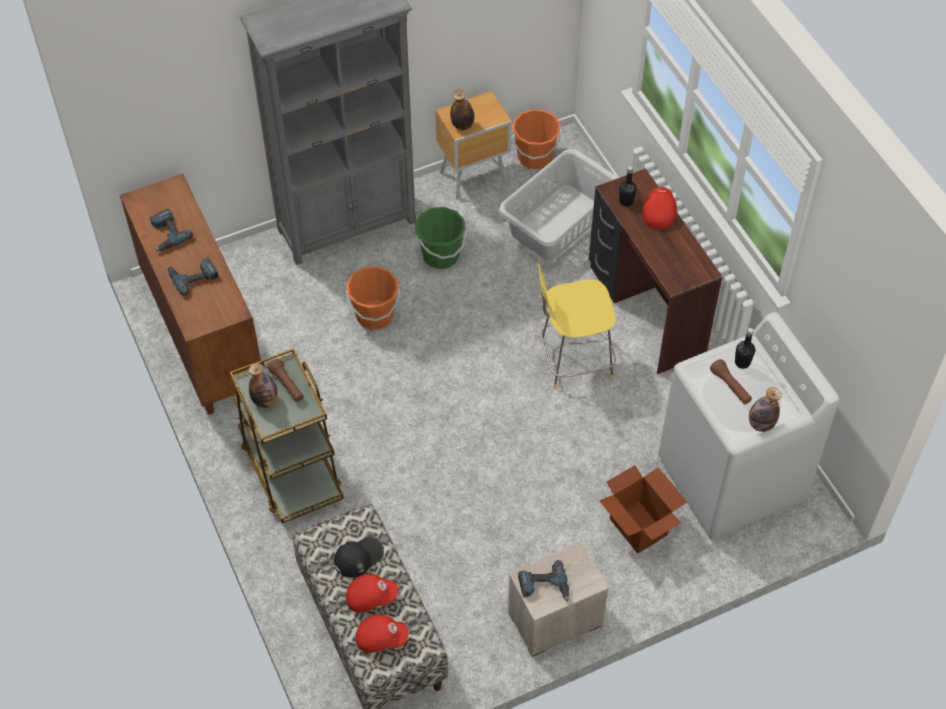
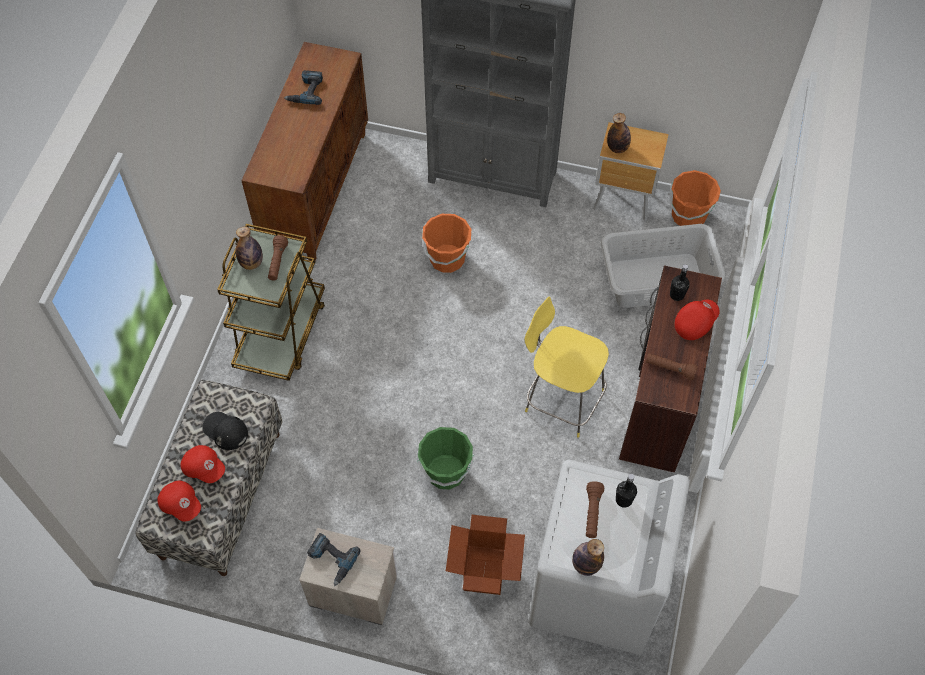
camera: 40 degrees right, 5 degrees up
power drill [167,257,219,296] -> none
black cap [334,537,384,578] -> black cap turned 150 degrees counterclockwise [202,412,248,450]
green bucket [415,207,466,269] -> green bucket moved to [417,427,474,490]
none -> brown flashlight [646,353,698,380]

